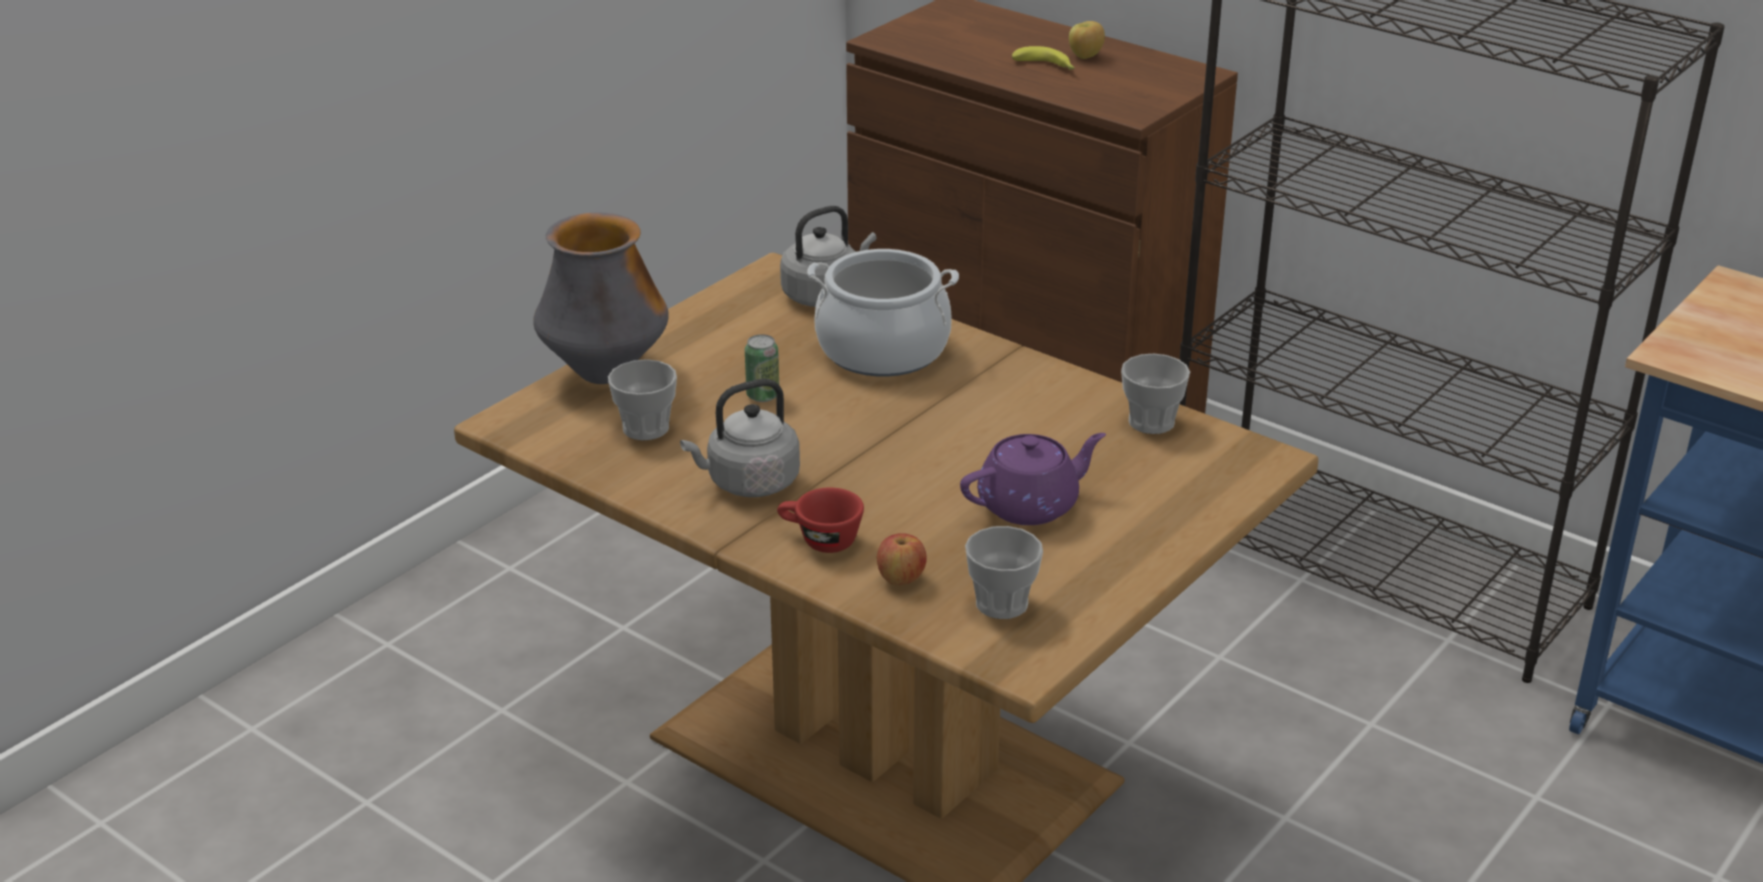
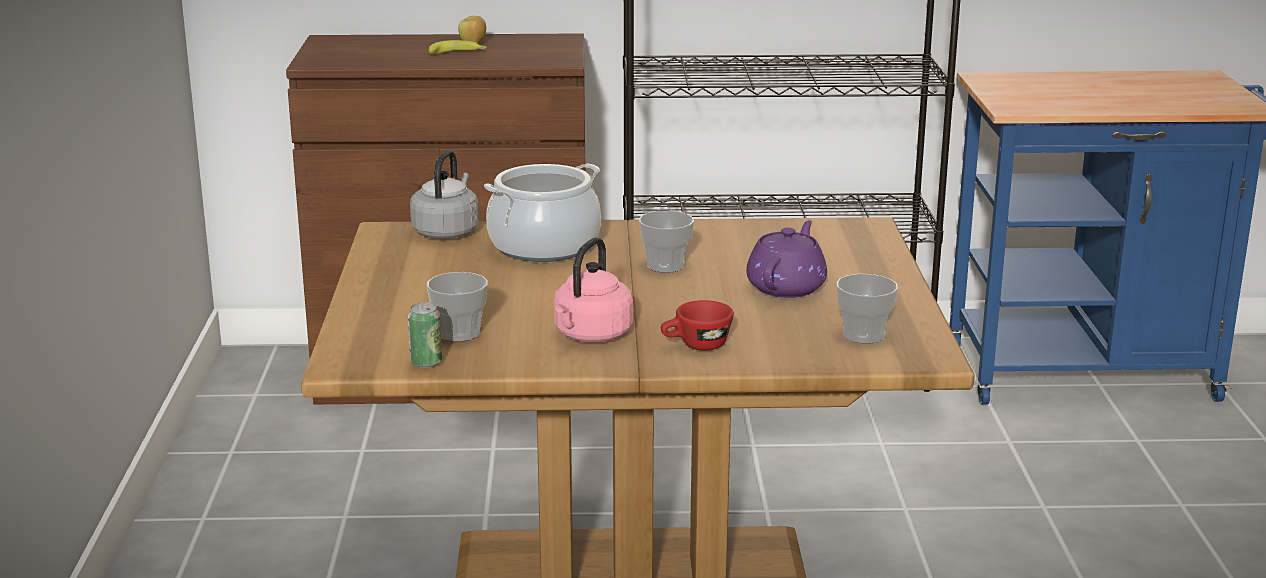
camera: 40 degrees left, 10 degrees down
vase [533,212,669,384] -> none
grey kettle [680,379,800,497] -> pink kettle [554,237,633,342]
can [745,334,779,402] -> can moved to [408,302,442,368]
apple [877,533,927,585] -> none
cup [1121,354,1190,434] -> cup moved to [639,211,694,273]

